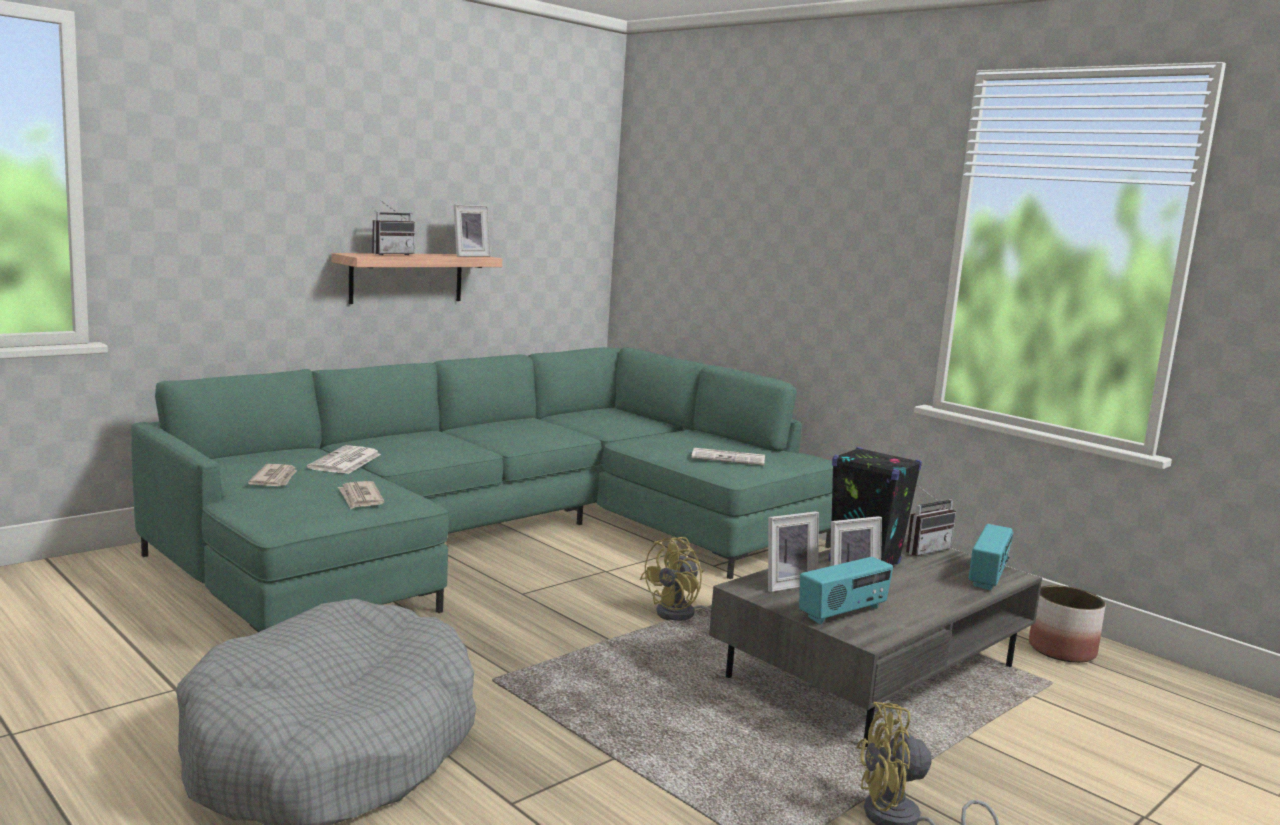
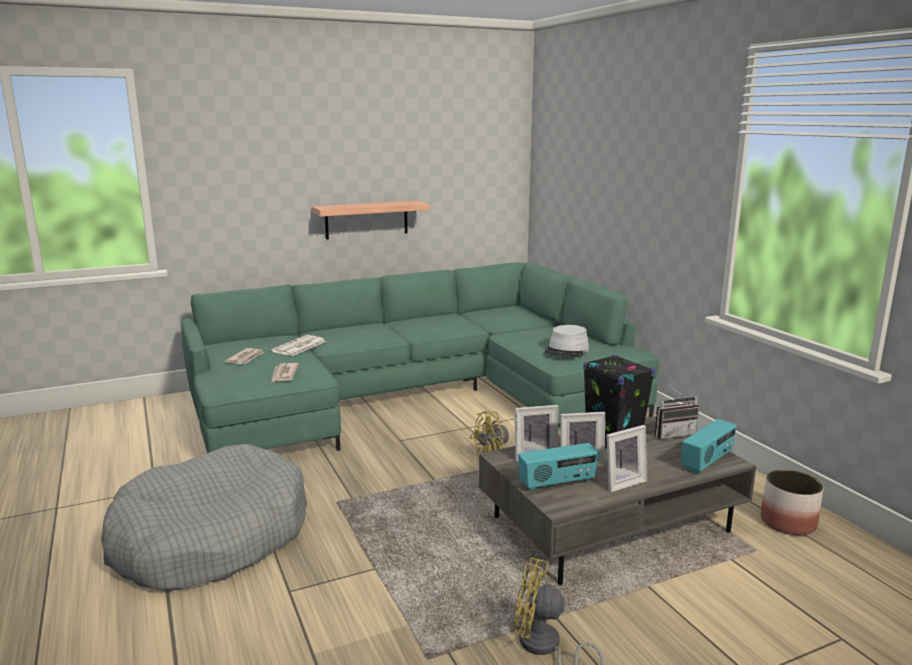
camera: 20 degrees right, 5 degrees up
radio [372,200,415,255] -> none
picture frame [453,204,491,257] -> picture frame moved to [606,425,647,492]
newspaper [691,448,765,465] -> grey hat [544,325,589,358]

